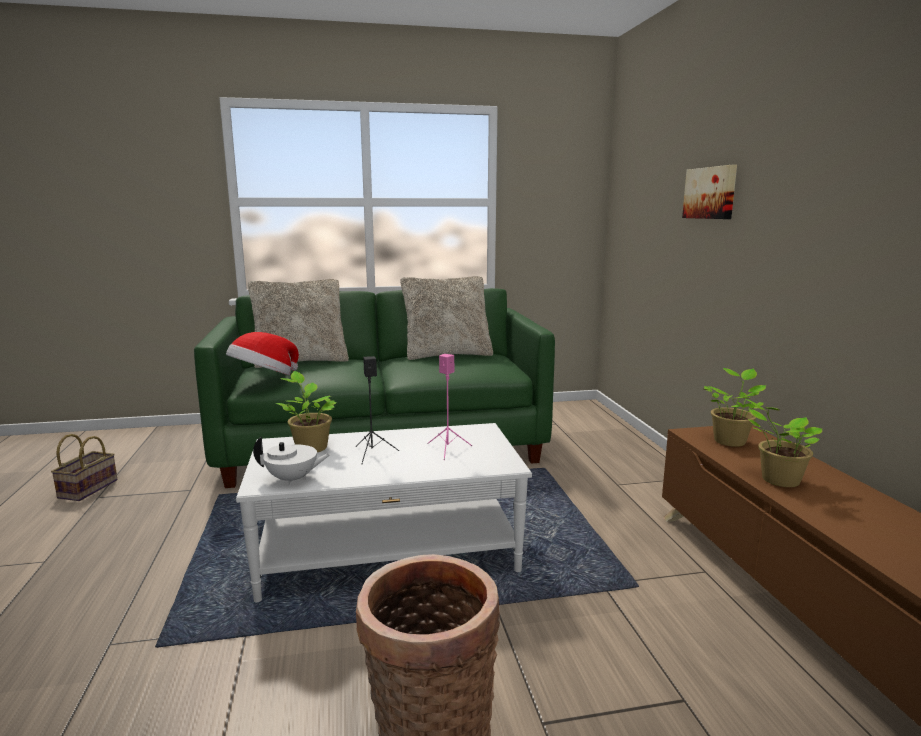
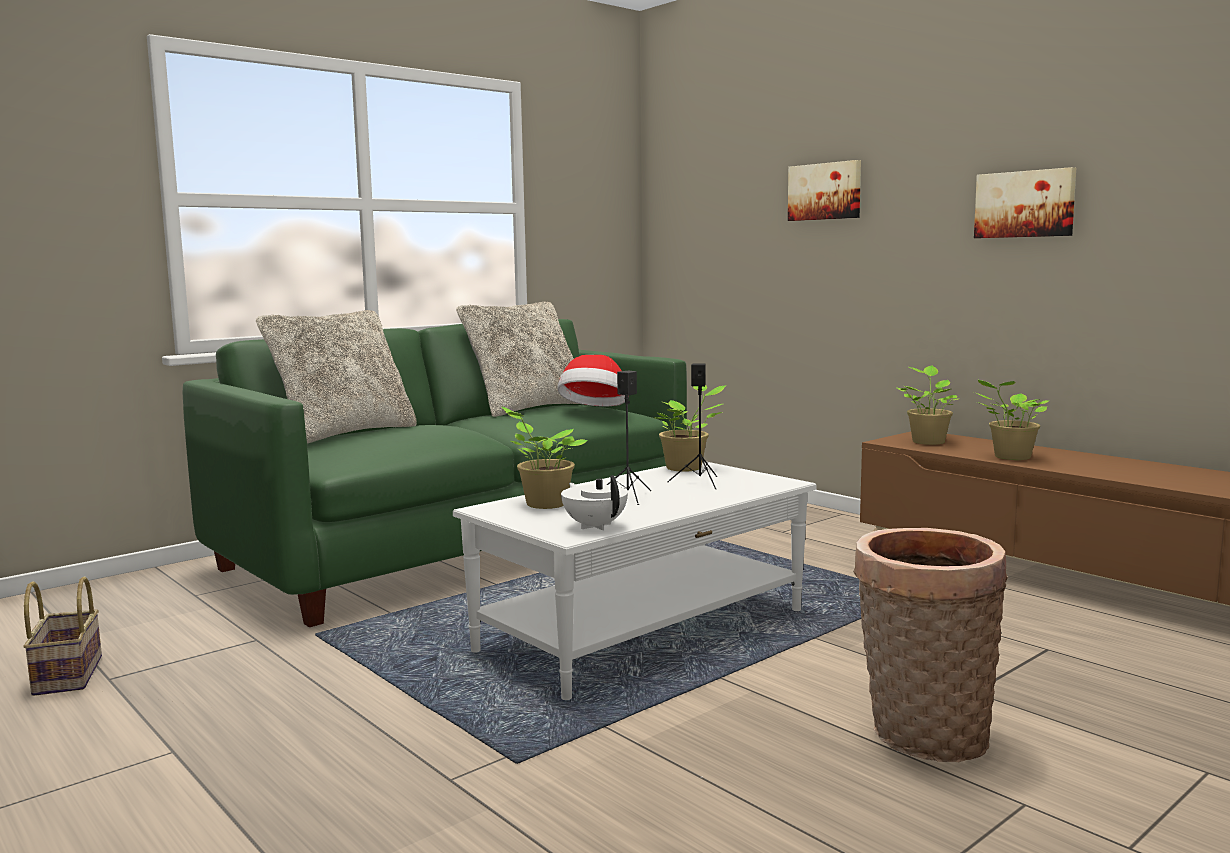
camera: 30 degrees left, 5 degrees down
hat [226,332,299,375] -> hat moved to [558,355,625,407]
white teapot [253,436,331,486] -> white teapot turned 90 degrees counterclockwise [561,475,628,530]
pink speaker [427,354,472,460] -> black speaker [667,363,717,489]
none -> potted plant [654,385,726,472]
none -> picture [974,167,1076,238]

